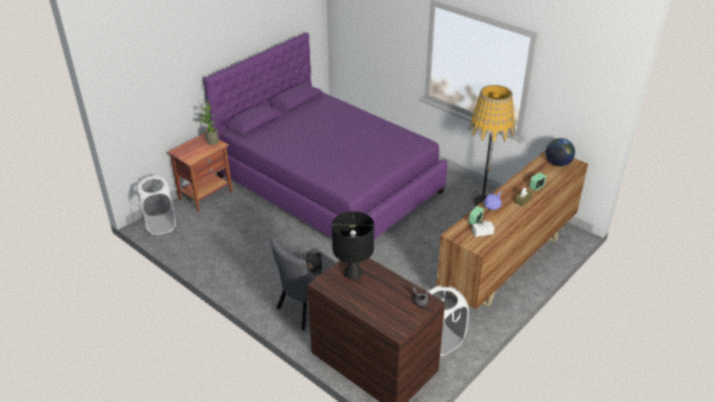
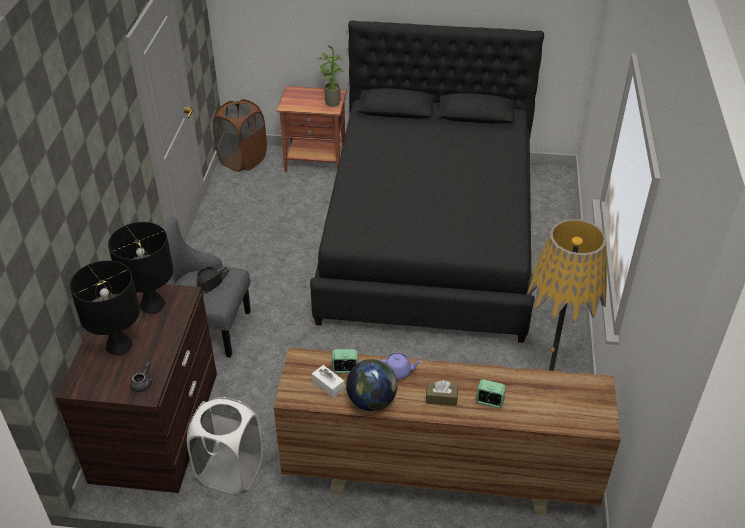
camera: 55 degrees right, 5 degrees up
white laundry basket [137,175,177,235] -> brown laundry basket [213,99,267,172]
purple bed [203,33,448,239] -> black bed [310,20,544,343]
globe [546,138,575,166] -> globe moved to [346,359,398,411]
none -> black table lamp [70,260,140,355]

